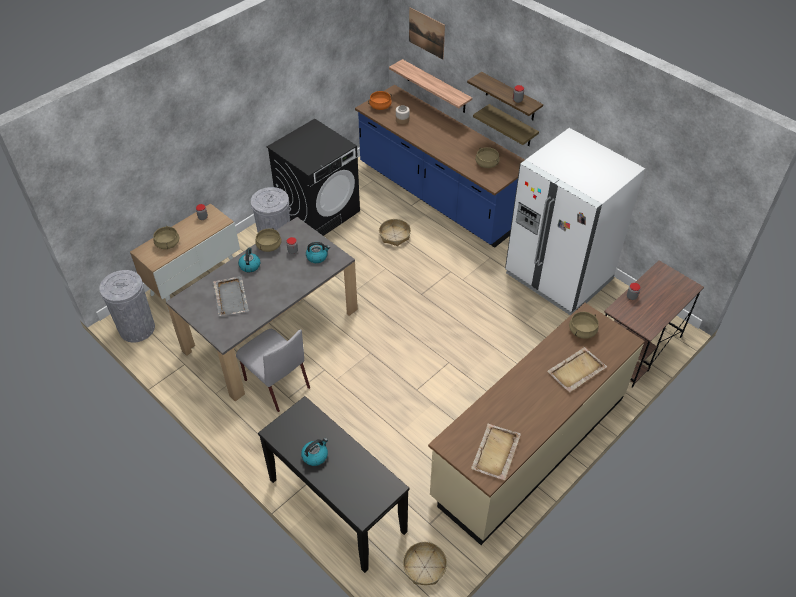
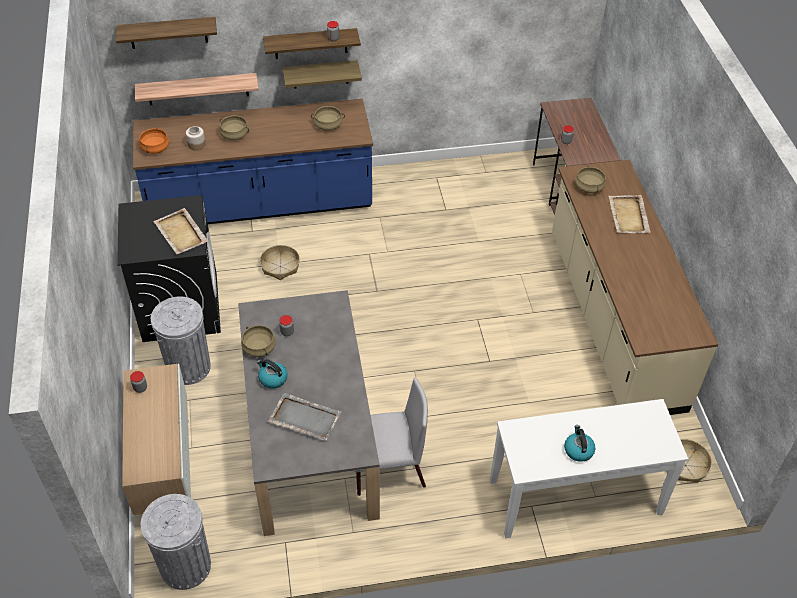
camera: 55 degrees left, 0 degrees up
beige cooking pot [153,226,180,249] -> beige cooking pot moved to [219,115,249,140]
black console table [258,396,410,573] -> white console table [490,399,688,538]
kettle [306,242,330,263] -> none
picture [409,7,445,59] -> shelf [116,17,217,49]
beige tray [471,423,521,480] -> beige tray moved to [153,208,208,254]
white fridge [505,128,645,315] -> none

